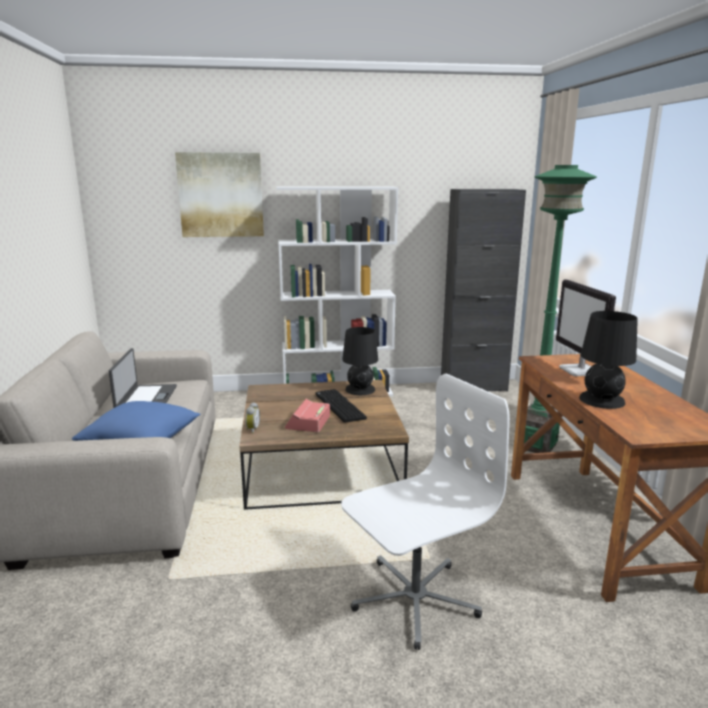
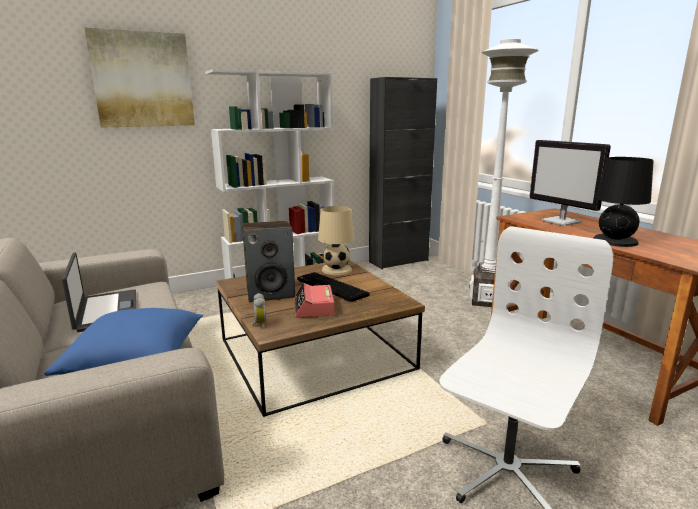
camera: 20 degrees left, 0 degrees up
black table lamp [342,327,378,395] -> beige table lamp [318,206,355,275]
green floor lamp [524,165,597,453] -> white floor lamp [469,39,538,307]
none -> speaker [242,221,295,302]

